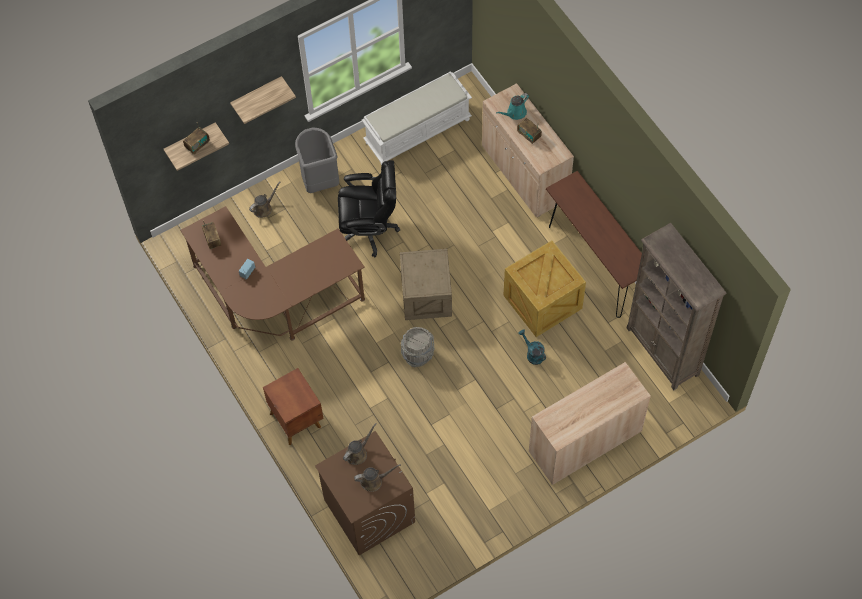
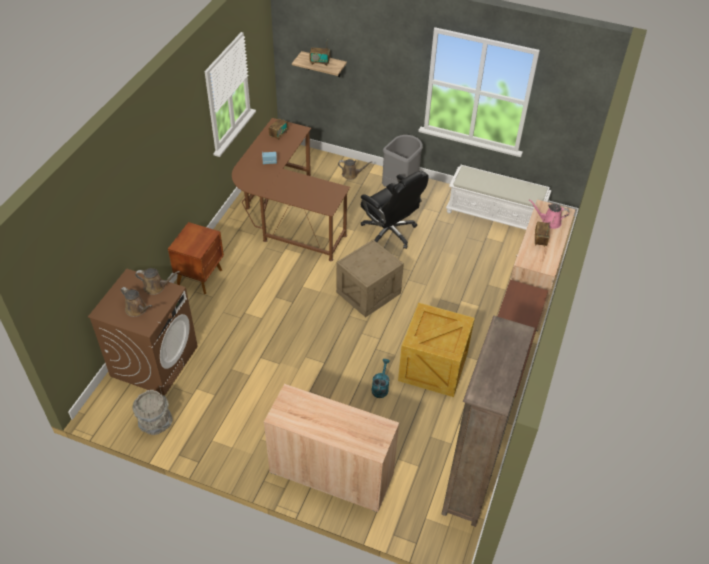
camera: 50 degrees right, 15 degrees down
shelf [230,76,296,124] -> none
grey bucket [401,327,435,367] -> grey bucket moved to [132,390,173,435]
turquoise watering can [496,93,529,120] -> pink watering can [529,199,570,229]

